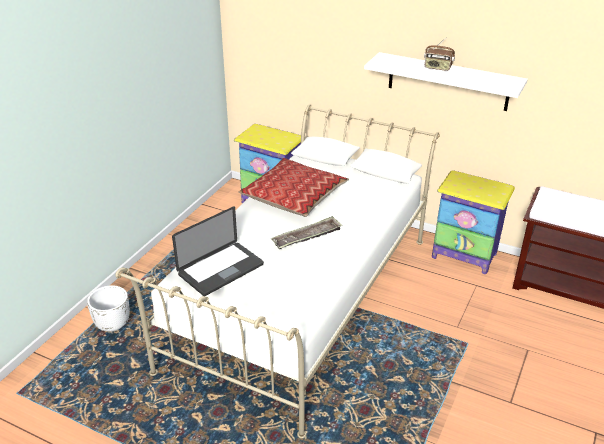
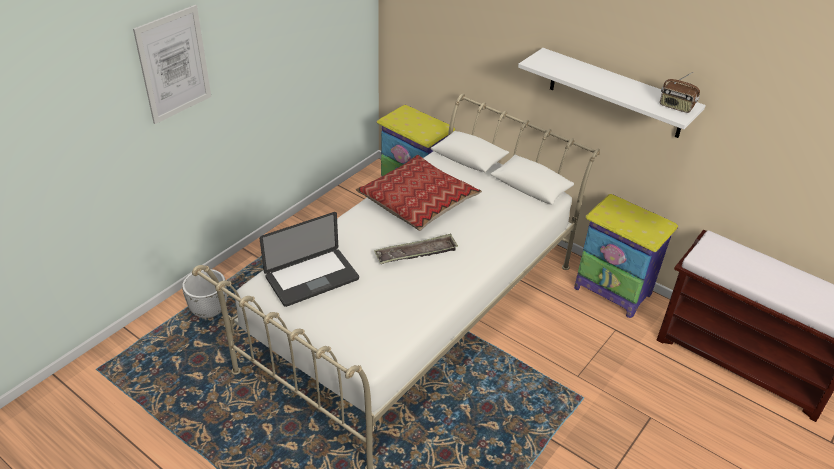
camera: 10 degrees right, 5 degrees up
radio [424,37,455,71] -> radio moved to [660,72,700,113]
none -> picture [133,5,211,124]

